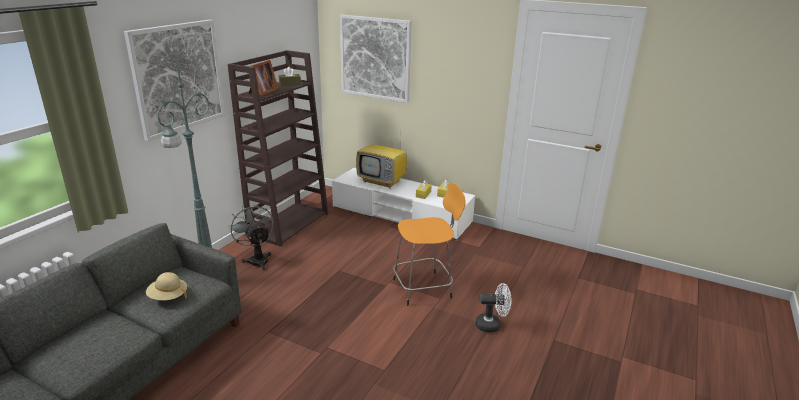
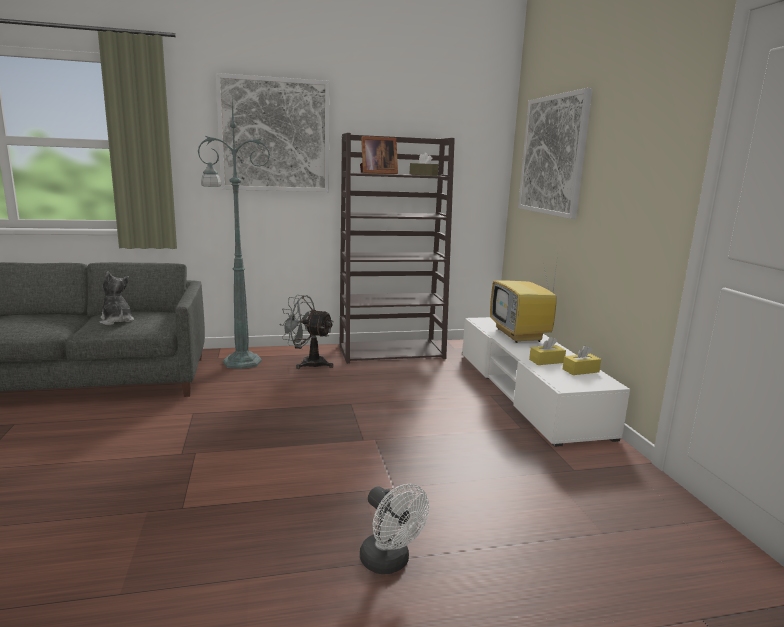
camera: 50 degrees right, 10 degrees down
beige hat [146,272,187,300] -> plush toy [100,271,134,325]
grey fan [228,203,274,271] -> grey fan turned 90 degrees counterclockwise [280,295,334,369]
orange stool [393,183,466,306] -> none

